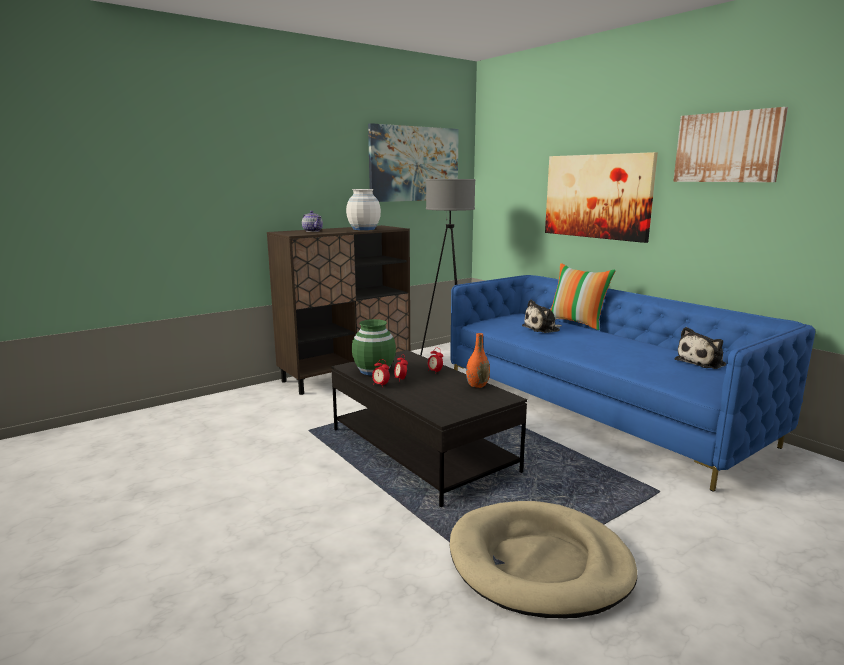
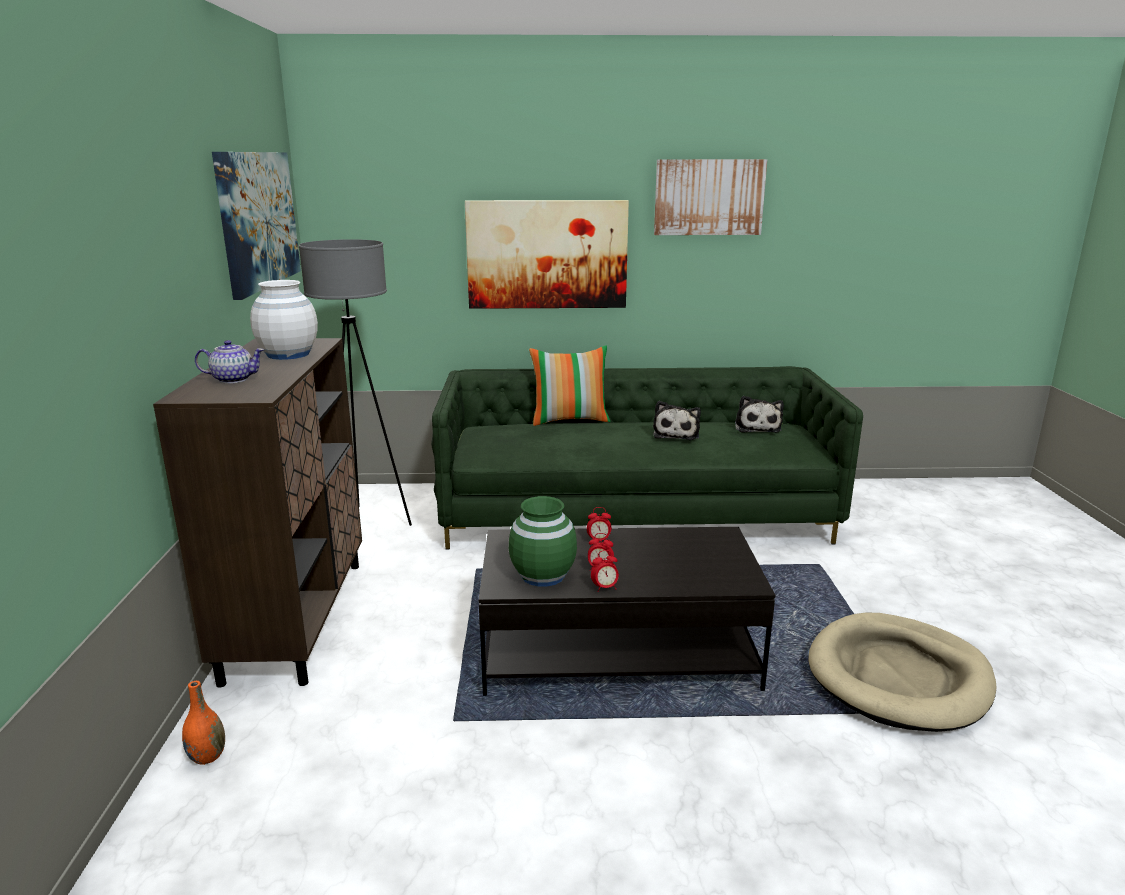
camera: 55 degrees left, 5 degrees up
blue sofa [450,275,815,492] -> green sofa [431,366,863,550]
orange vase [466,333,490,388] -> orange vase moved to [182,681,225,765]
plush toy [522,300,562,333] -> plush toy moved to [653,401,701,440]

